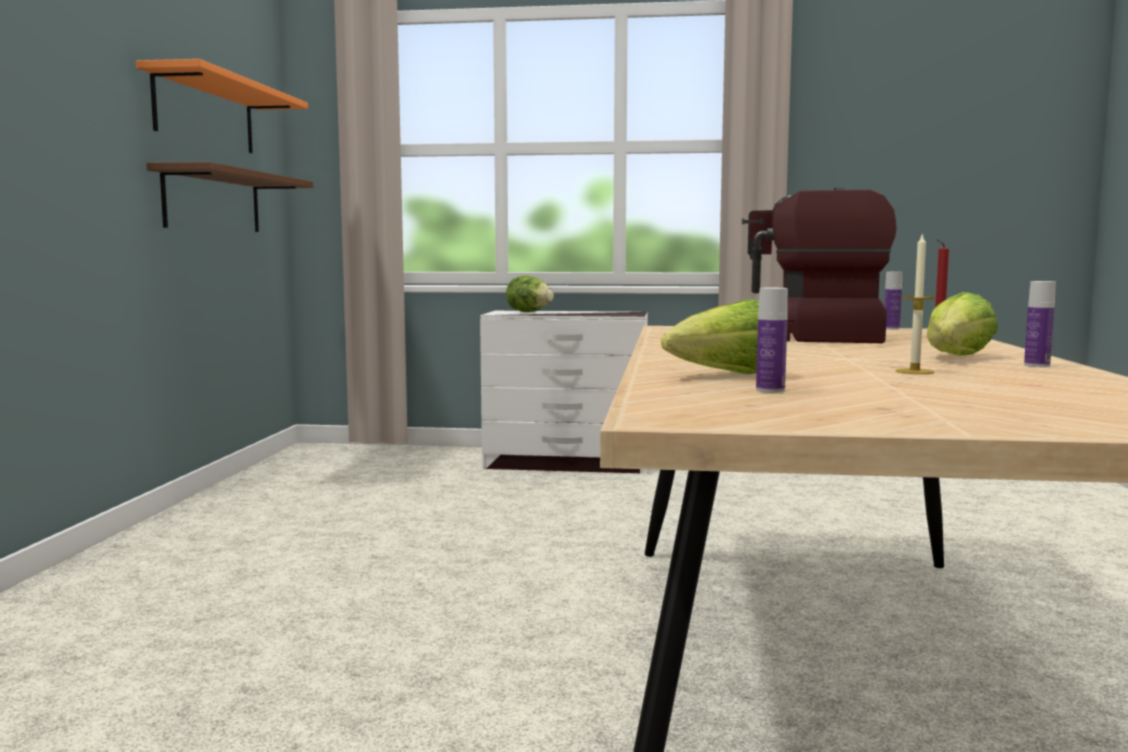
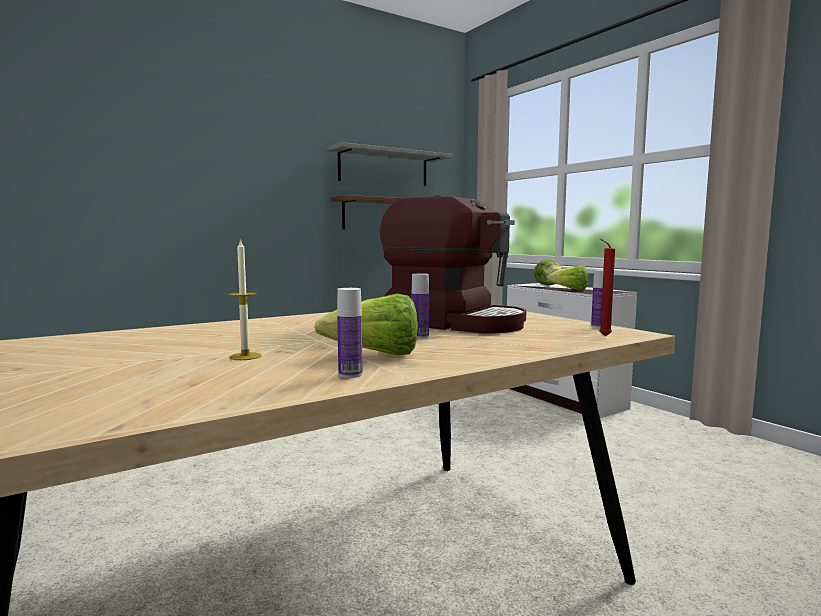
camera: 50 degrees right, 0 degrees up
orange shelf [136,59,308,153] -> grey shelf [327,142,453,186]
lettuce [661,299,759,374] -> lettuce moved to [547,266,589,290]
coffee machine [742,188,897,343] -> coffee machine turned 150 degrees clockwise [380,195,526,334]
bottle [756,288,788,393] -> bottle moved to [412,273,429,338]

